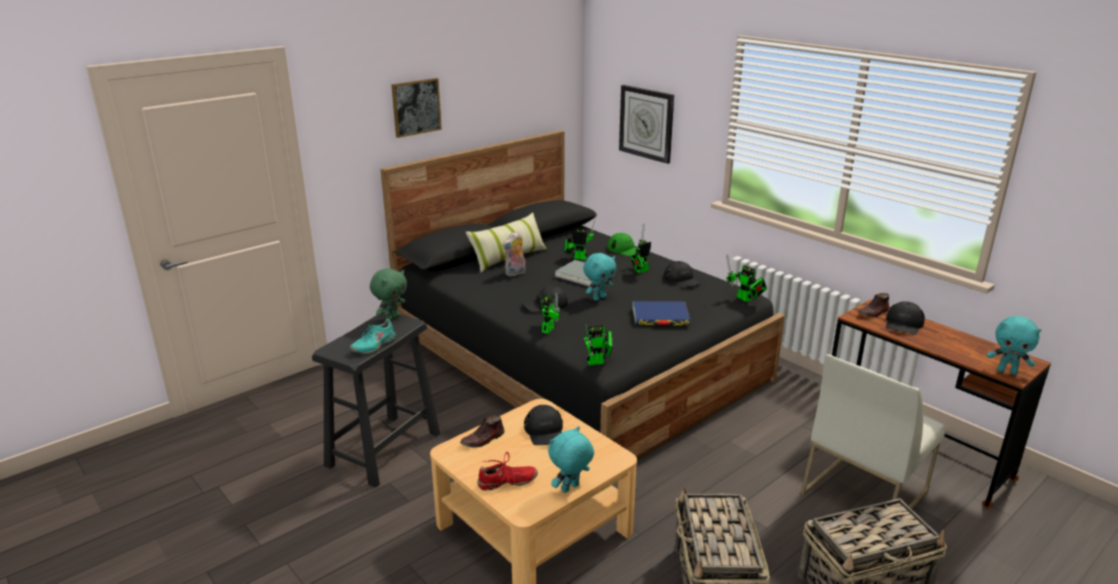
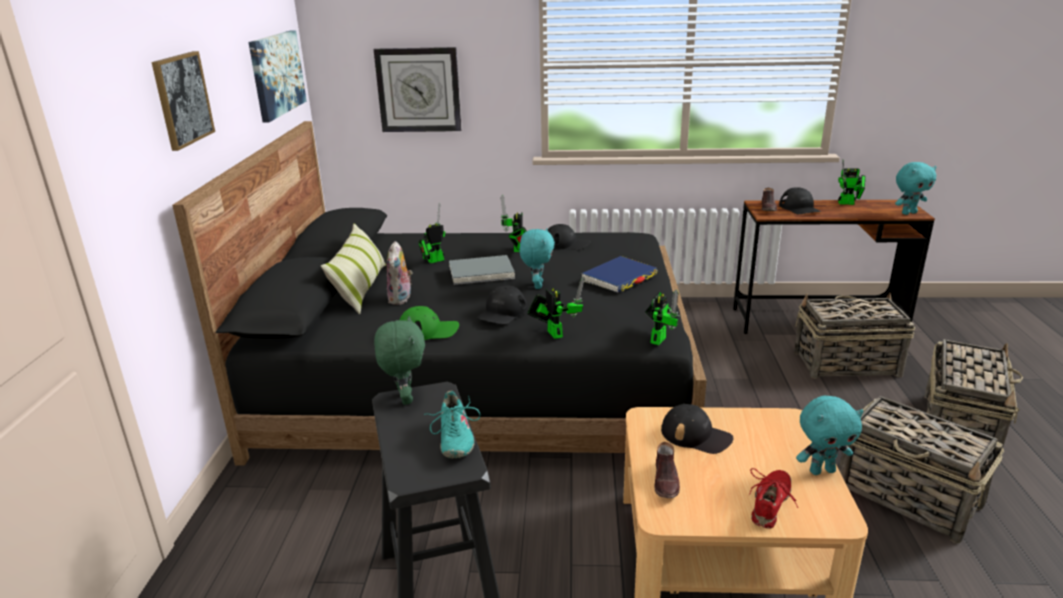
camera: 45 degrees left, 0 degrees up
turquoise plush toy [548,426,594,493] -> turquoise plush toy turned 105 degrees counterclockwise [796,396,864,475]
green cap [608,233,637,256] -> green cap moved to [400,306,459,340]
toy robot [726,255,767,302] -> toy robot moved to [838,160,866,205]
white chair [801,354,945,509] -> basket [794,292,916,379]
none -> picture [248,30,307,123]

